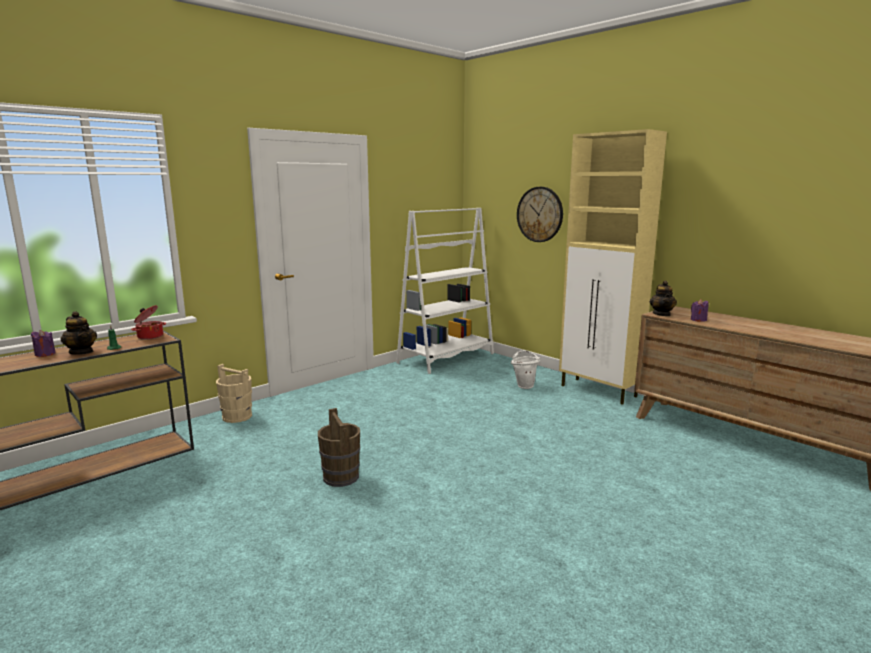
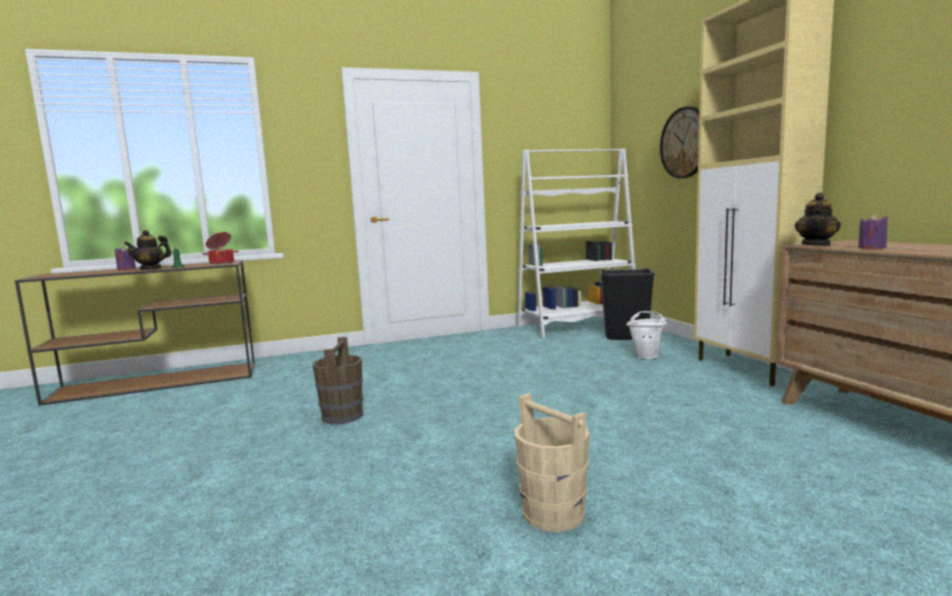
camera: 25 degrees right, 5 degrees down
teapot [61,311,97,355] -> teapot turned 60 degrees clockwise [124,230,172,270]
beige bucket [216,364,252,423] -> beige bucket moved to [514,393,590,532]
none -> black trash can [599,269,655,340]

